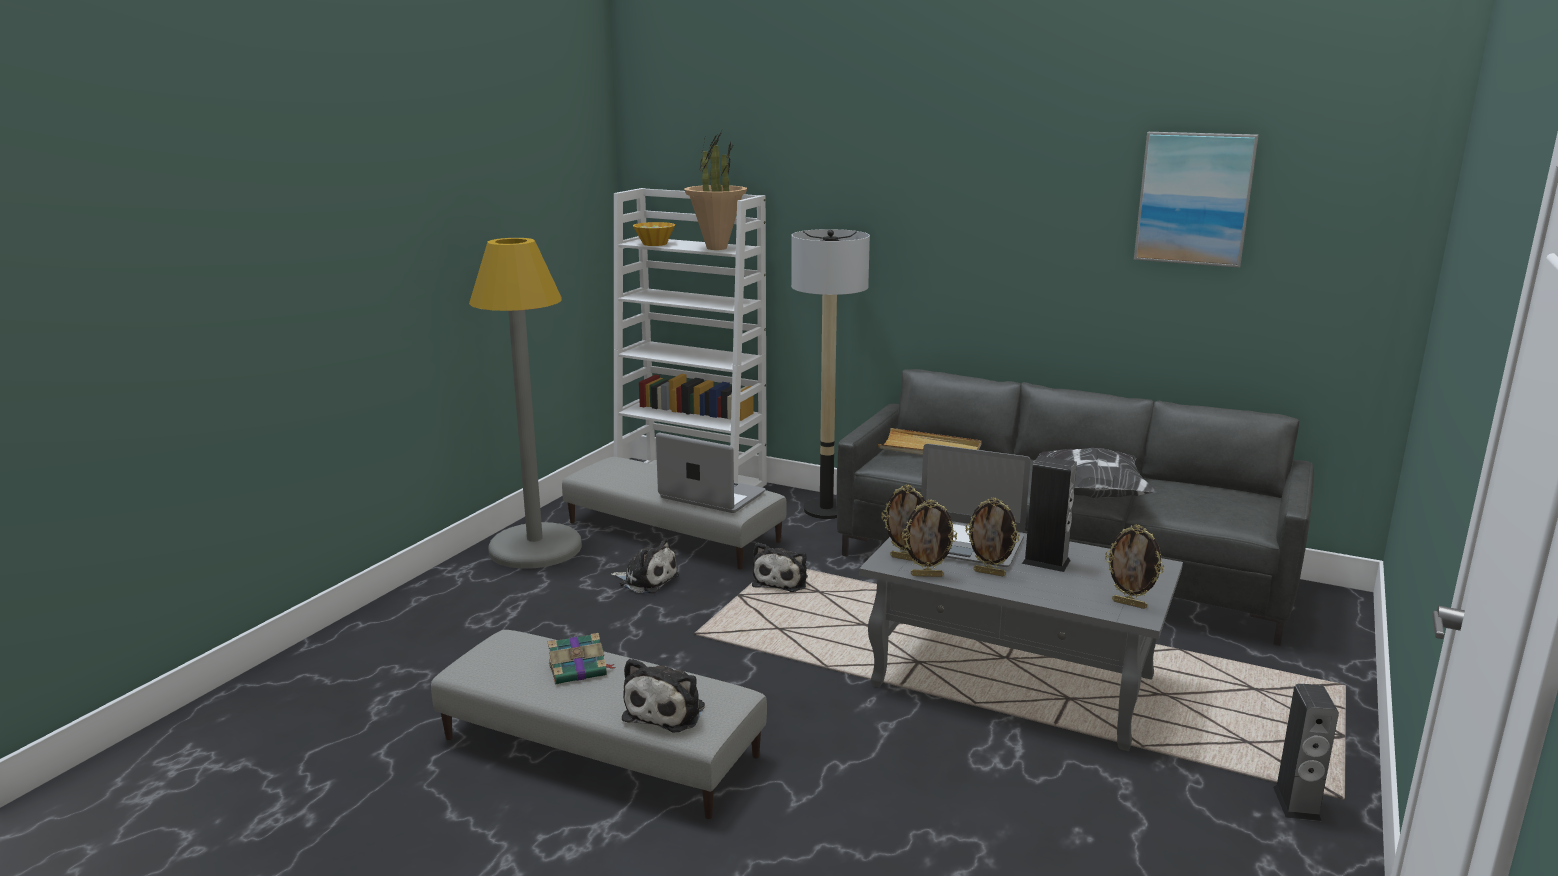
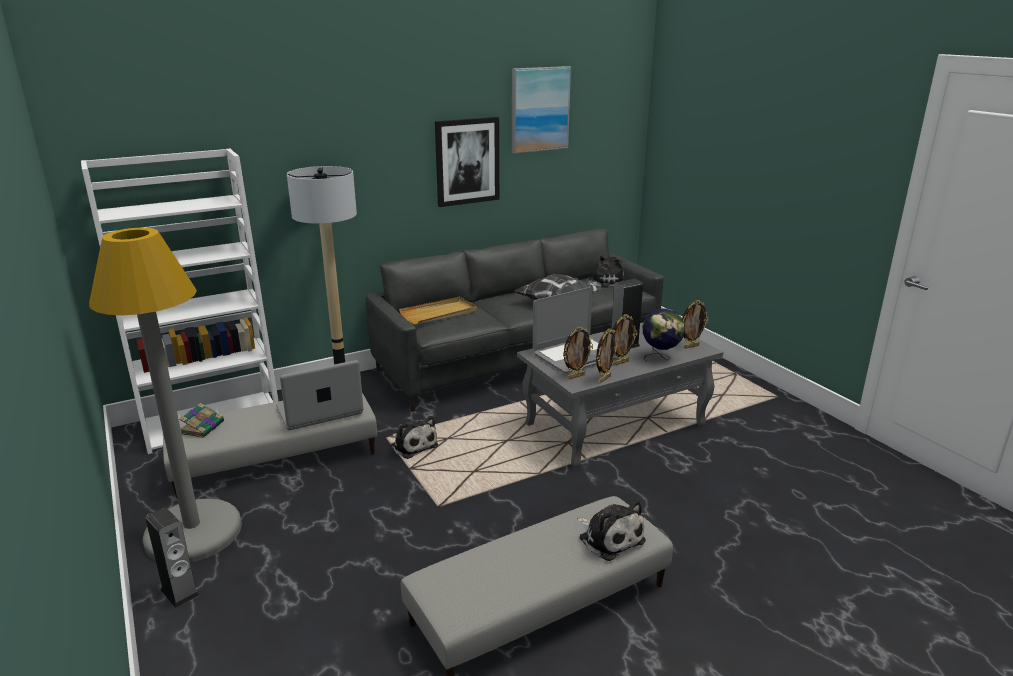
camera: 55 degrees left, 5 degrees up
book [548,633,616,685] -> book moved to [179,403,224,438]
plush toy [611,539,679,594] -> plush toy moved to [588,255,623,288]
bowl [633,222,676,246] -> none
potted plant [684,131,747,250] -> none
speaker [1273,683,1339,821] -> speaker moved to [145,508,200,608]
none -> picture [435,117,499,207]
none -> globe [643,308,685,362]

